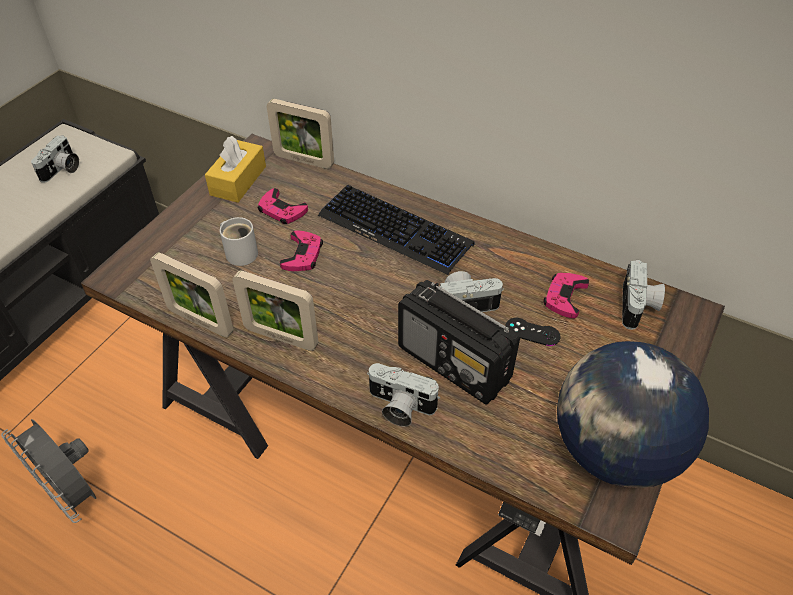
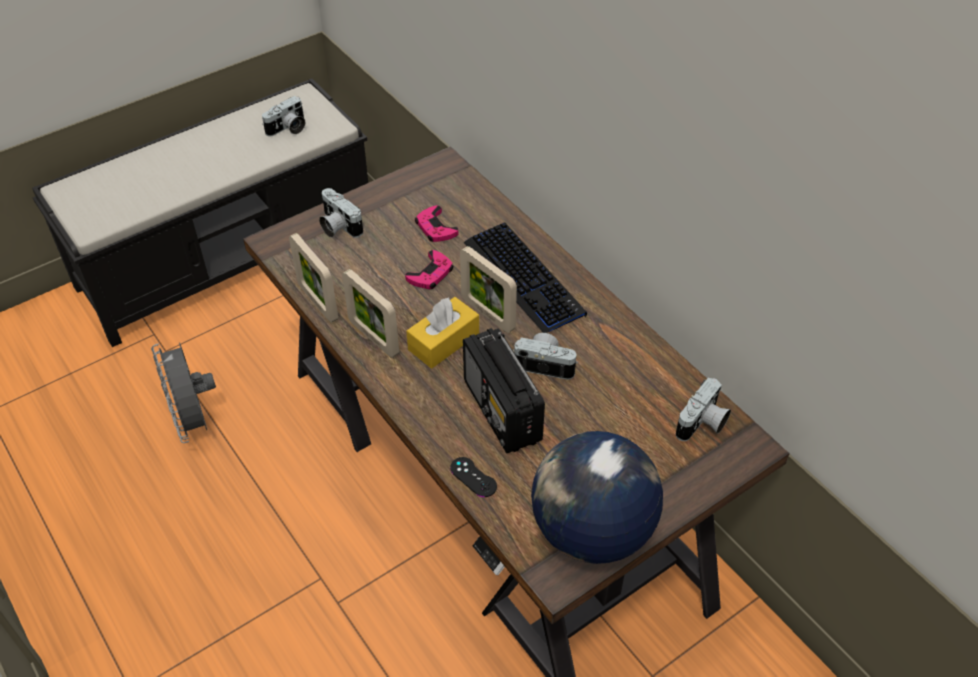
camera: 25 degrees right, 0 degrees up
yellow tissue box [205,136,266,203] -> yellow tissue box moved to [406,297,479,369]
white mug [220,217,258,266] -> none
picture frame [267,99,334,169] -> picture frame moved to [460,246,517,333]
camera [367,363,440,427] -> camera moved to [319,188,363,238]
black game controller [505,318,561,346] -> black game controller moved to [450,457,497,497]
pink game controller [544,273,589,318] -> none

